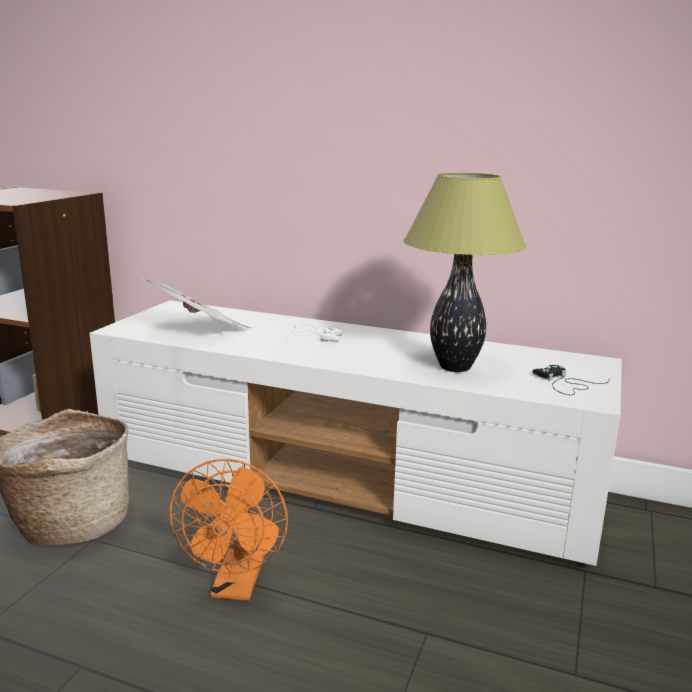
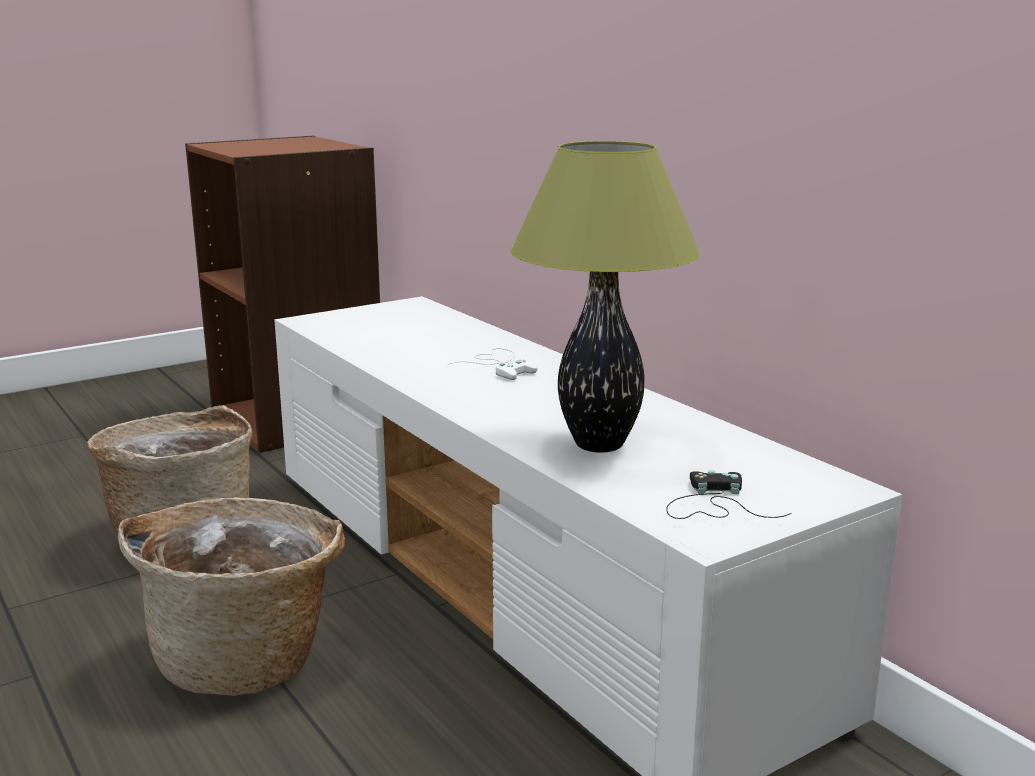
camera: 35 degrees right, 0 degrees up
newspaper [138,278,253,328] -> none
orange fan [169,459,288,601] -> basket [118,497,345,696]

